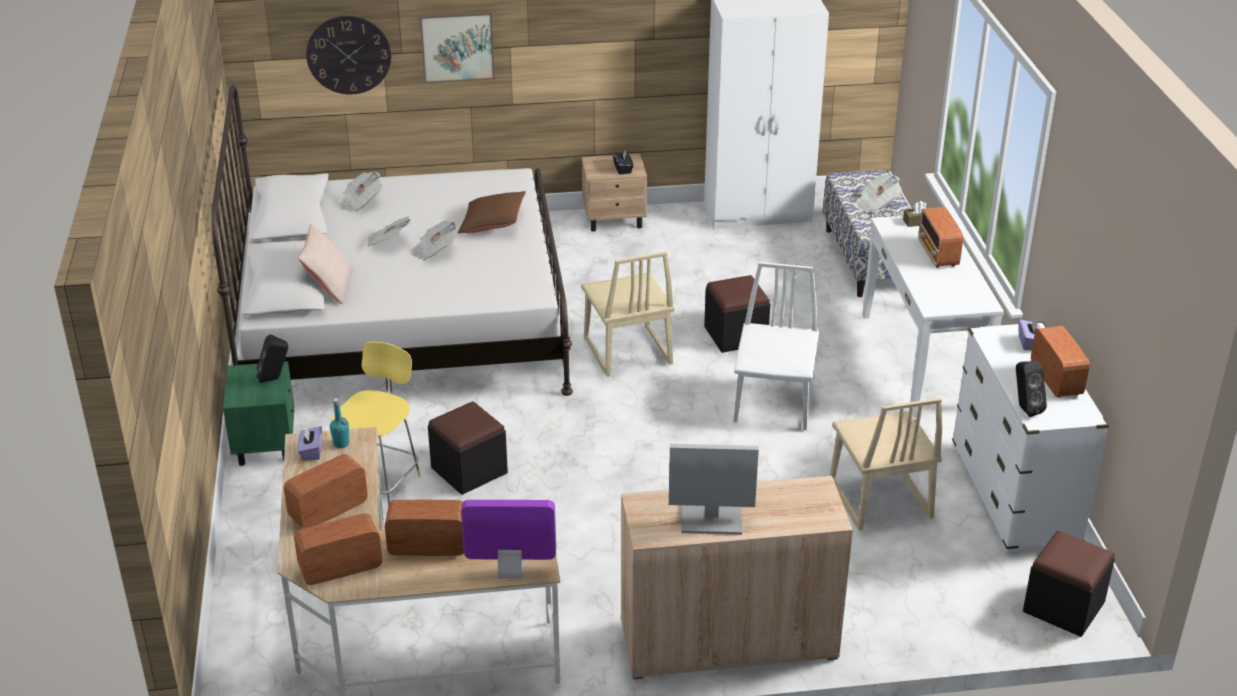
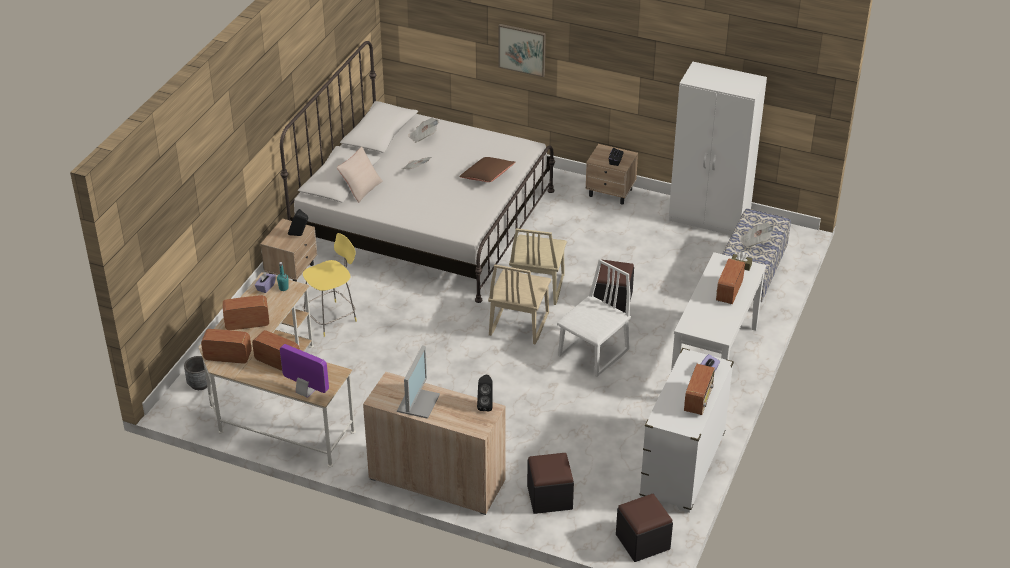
camera: 30 degrees right, 5 degrees up
green nightstand [223,361,294,466] -> beige nightstand [261,219,317,282]
wall clock [306,16,391,94] -> none
newspaper [409,221,458,261] -> none
black ottoman [428,401,508,495] -> black ottoman moved to [527,453,574,514]
monitor [669,444,759,535] -> monitor turned 75 degrees clockwise [397,346,440,419]
beige chair [830,398,942,531] -> beige chair moved to [488,264,551,344]
black speaker [1016,361,1047,417] -> black speaker moved to [477,375,493,411]
none -> grey planter [184,356,211,390]

